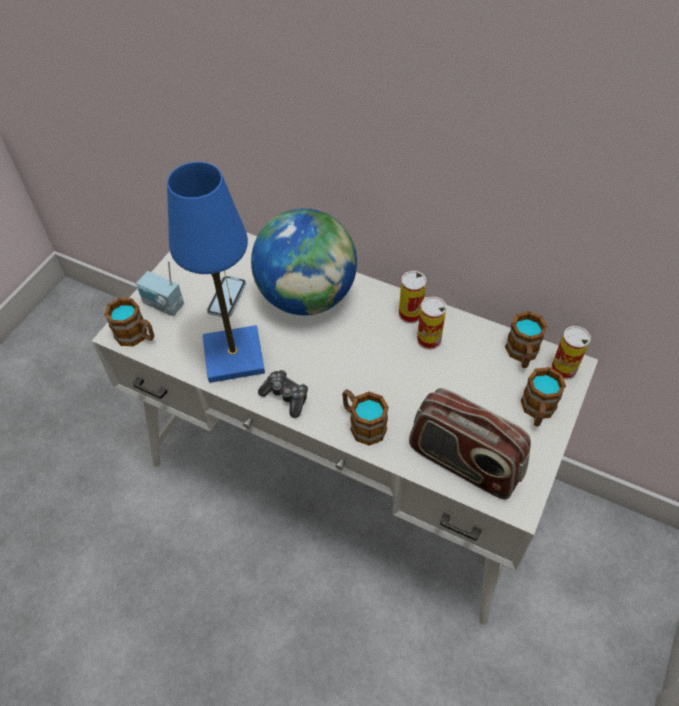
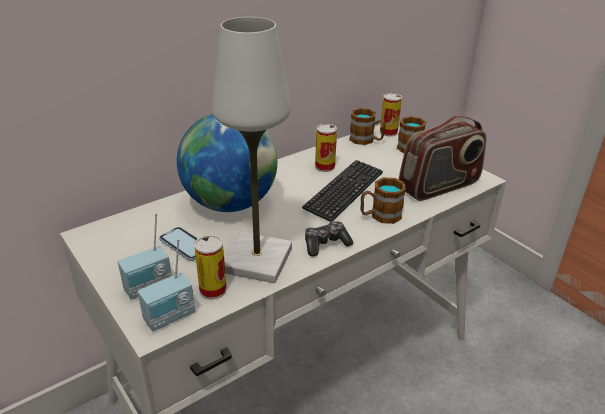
camera: 65 degrees left, 20 degrees down
mug [104,298,154,347] -> radio [138,239,195,331]
blue table lamp [167,162,265,383] -> white table lamp [212,17,292,283]
can [399,271,426,323] -> can moved to [194,235,227,300]
none -> keyboard [302,160,383,222]

